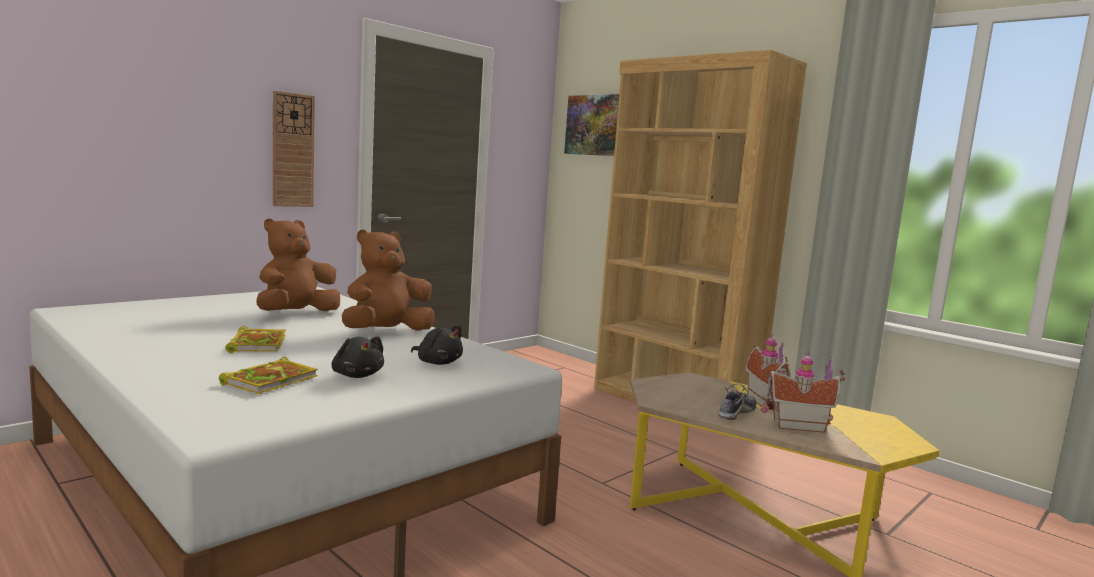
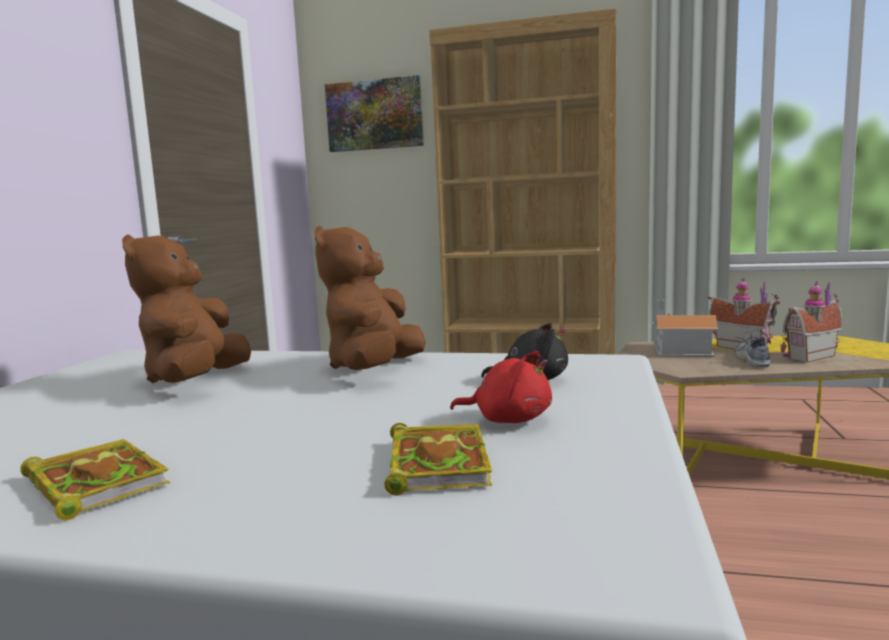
camera: 30 degrees left, 0 degrees up
book [225,326,286,353] -> book moved to [20,439,170,521]
wall clock [273,91,315,207] -> none
black plush toy [331,336,384,378] -> red plush toy [450,351,552,423]
none -> toy house [652,300,719,357]

